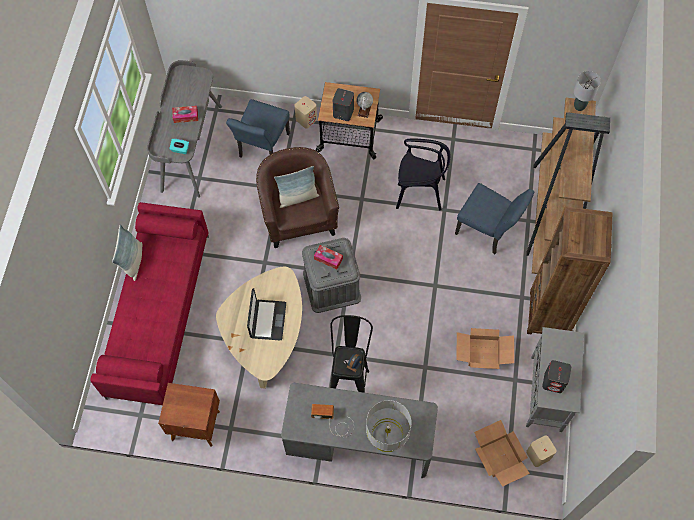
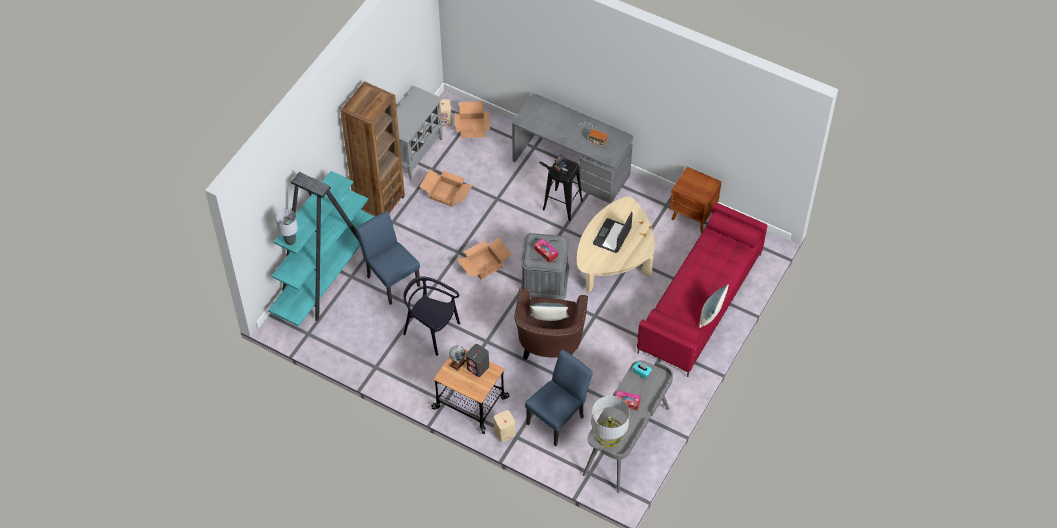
camera: 160 degrees left, 10 degrees down
grey table lamp [366,400,412,452] -> grey table lamp moved to [591,396,630,447]
brown bookcase [526,98,610,274] -> turquoise bookcase [268,171,375,326]
grey speaker [542,360,571,393] -> none
none -> cardboard box [457,238,512,279]

